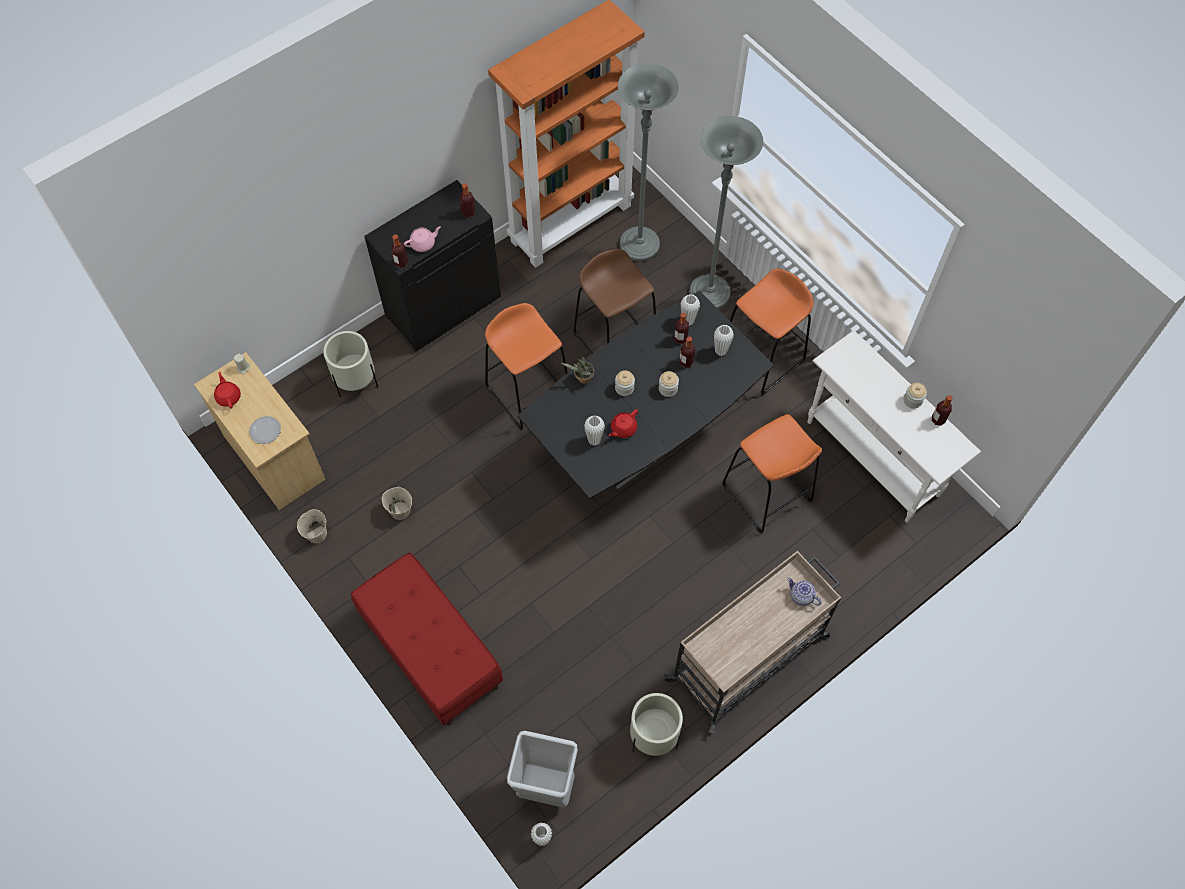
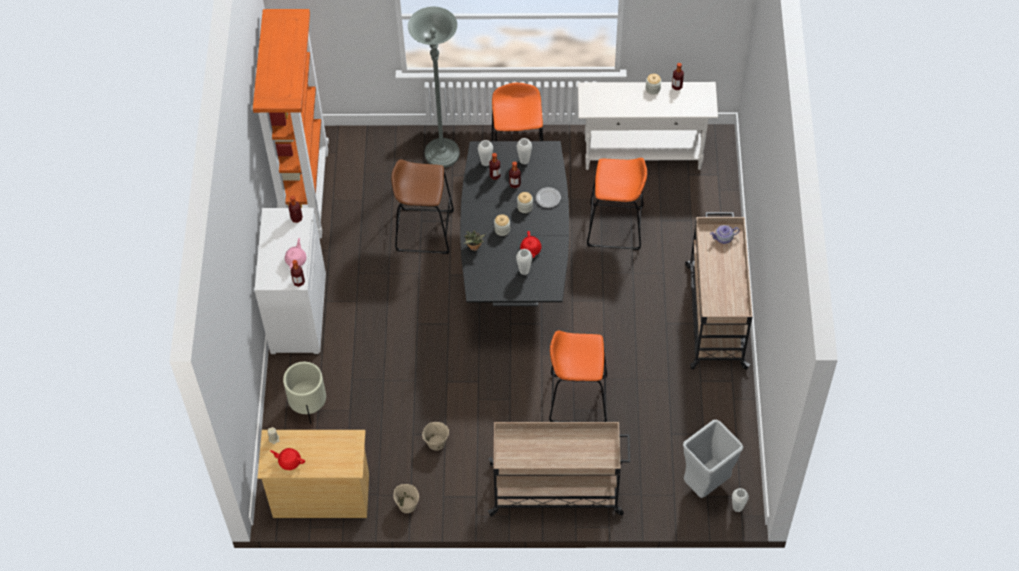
camera: 50 degrees left, 5 degrees down
plate [249,416,281,444] -> plate moved to [536,187,561,208]
red bench [351,552,503,725] -> beige cart [487,422,630,516]
black cabinet [364,180,501,351] -> white cabinet [255,208,326,354]
orange stool [485,303,568,430] -> orange stool moved to [549,330,607,422]
grey floor lamp [618,63,679,261] -> none
beige planter [630,693,683,756] -> none

